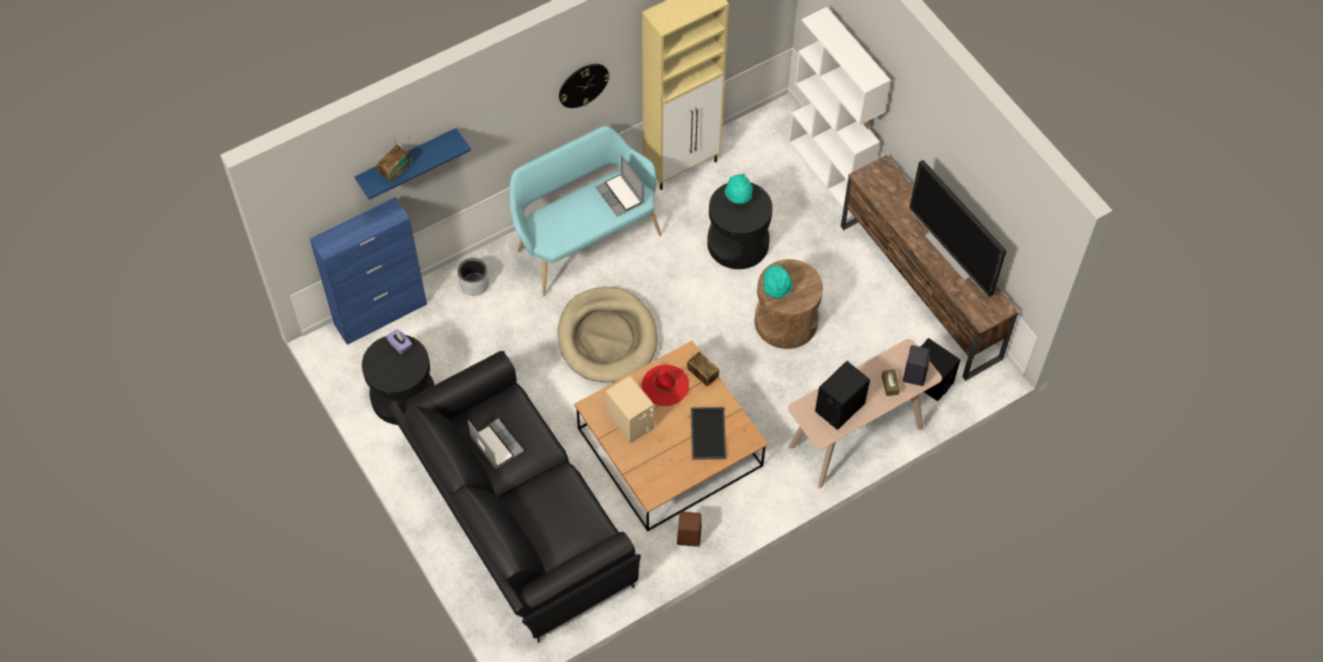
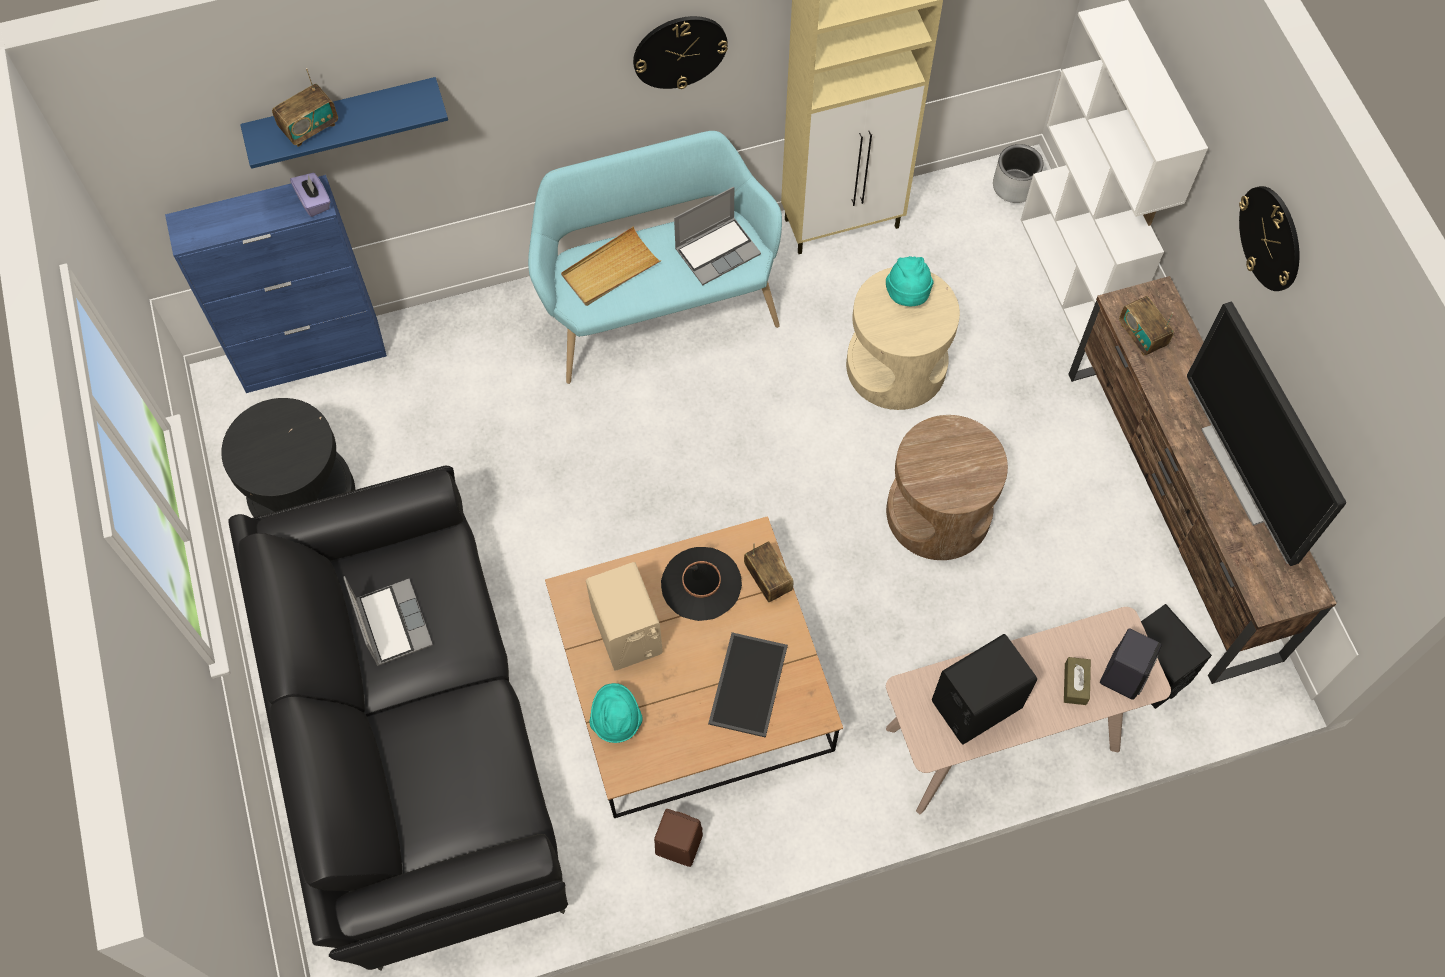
camera: 15 degrees right, 5 degrees up
purple tissue box [386,329,412,355] -> purple tissue box moved to [290,173,330,217]
grey planter [458,258,489,296] -> grey planter moved to [993,144,1043,203]
beige dog bed [558,287,658,382] -> none
laptop [595,155,644,216] -> laptop turned 105 degrees counterclockwise [674,187,761,285]
red hat [642,365,689,406] -> black hat [661,547,742,621]
black side table [707,183,773,269] -> beige side table [846,267,960,410]
turquoise hat [764,265,792,299] -> turquoise hat moved to [589,683,643,743]
none -> beige tray [561,226,662,306]
none -> radio [1119,296,1174,356]
none -> wall clock [1239,186,1299,291]

